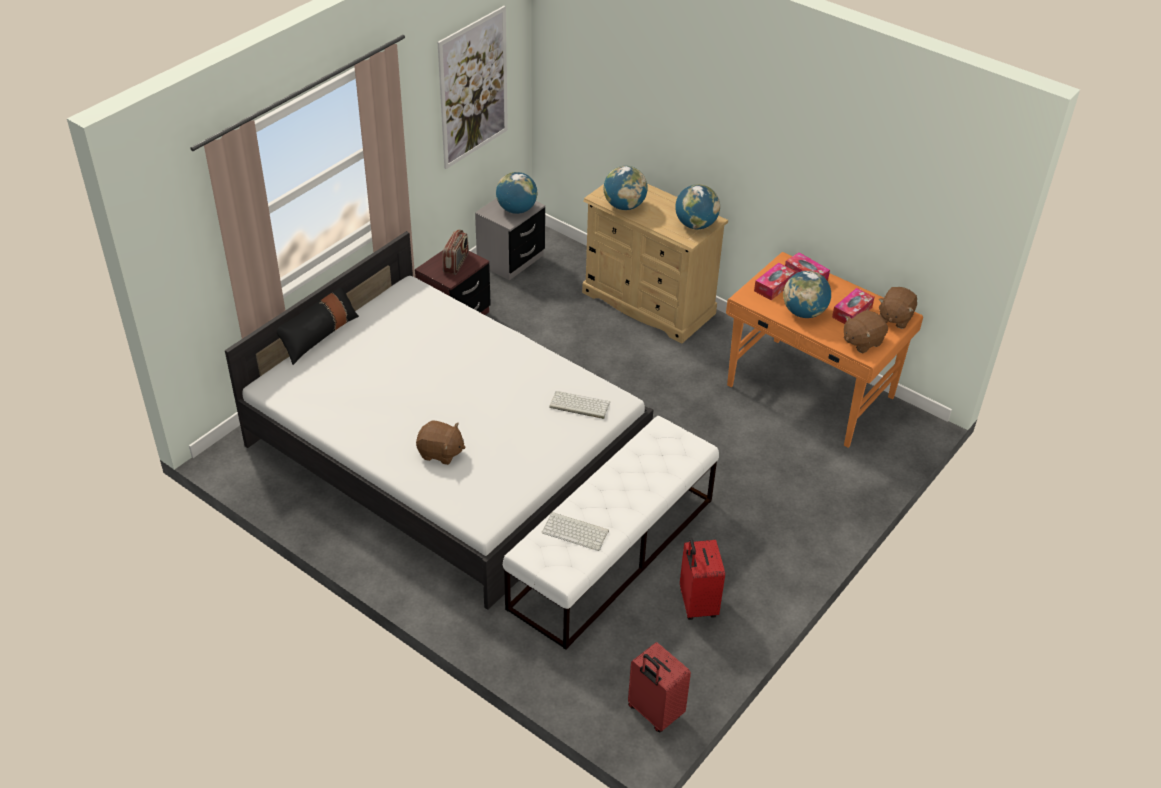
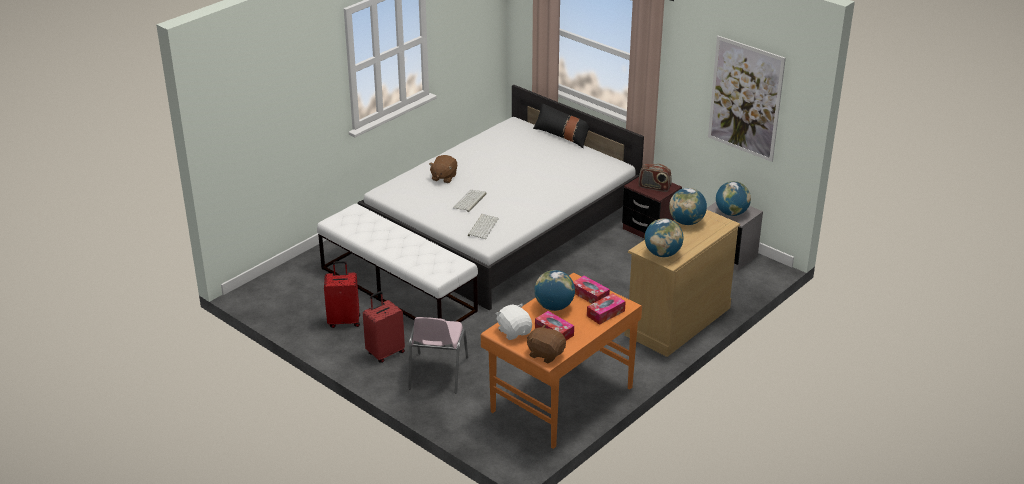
camera: 95 degrees right, 10 degrees down
keyboard [542,512,609,551] -> keyboard moved to [453,190,487,212]
red suitcase [628,642,691,732] -> red suitcase moved to [363,291,405,363]
brown plush toy [844,310,888,353] -> white plush toy [495,304,532,340]
none -> pink chair [409,317,468,394]

